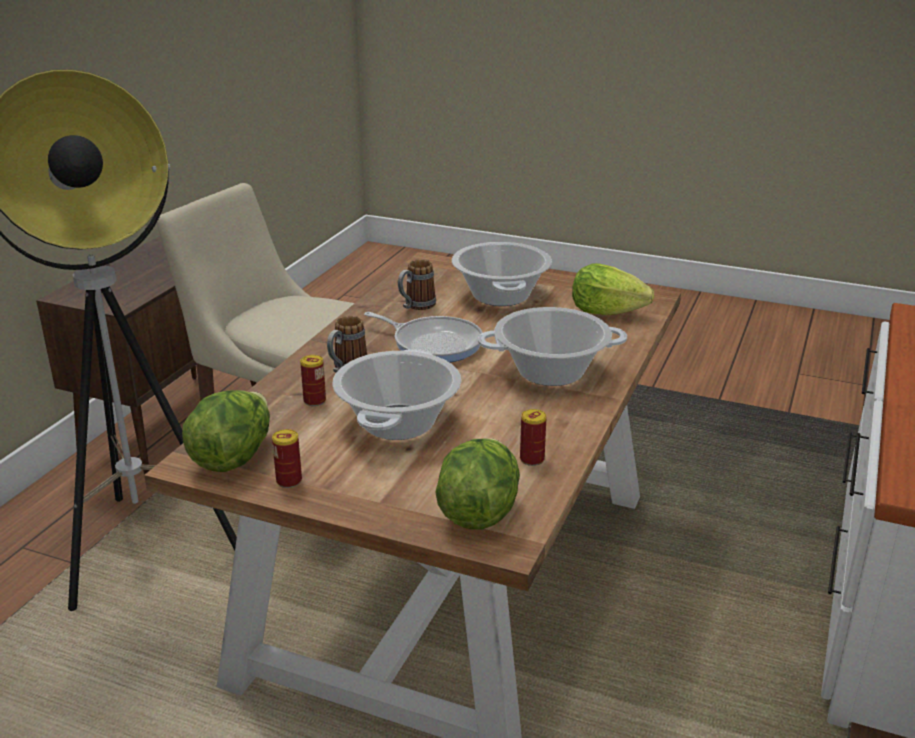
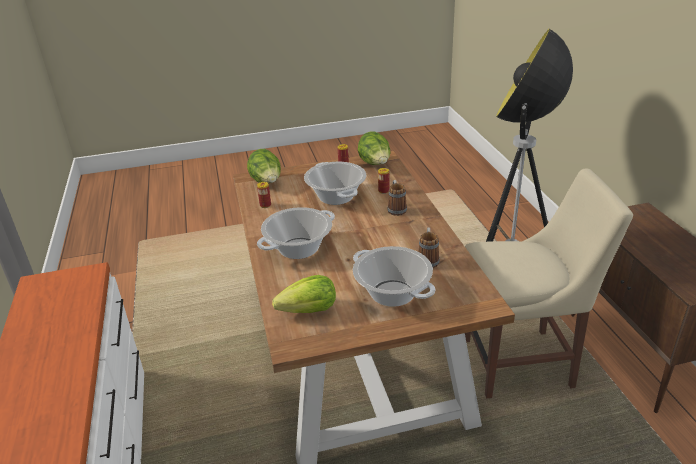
camera: 145 degrees right, 5 degrees up
frying pan [364,312,483,362] -> none

